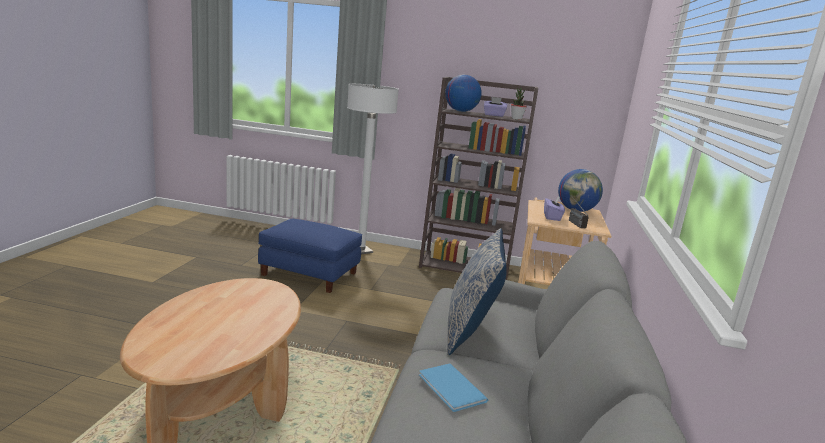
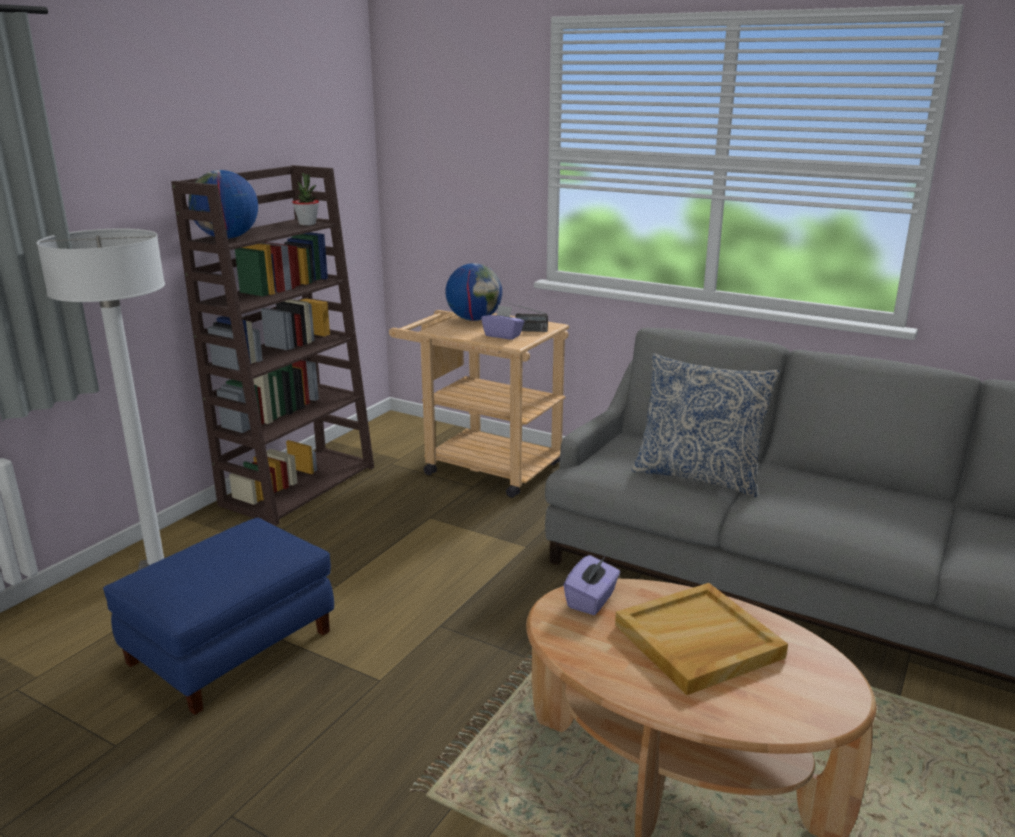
camera: 70 degrees left, 5 degrees up
blue book [419,363,488,412] -> none
purple tissue box [484,97,508,117] -> purple tissue box moved to [564,555,620,615]
none -> beige tray [615,583,788,695]

